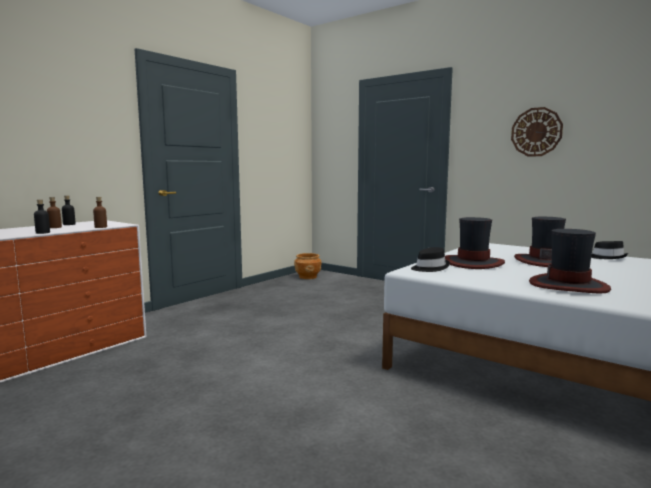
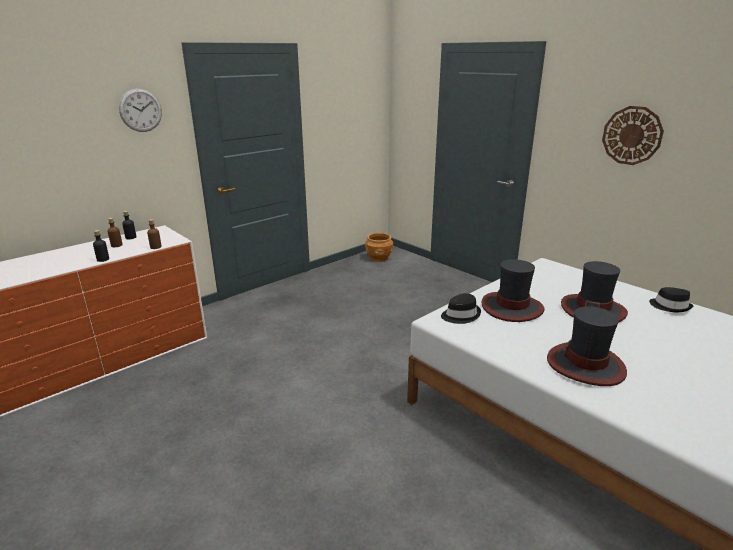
camera: 10 degrees right, 15 degrees up
none -> wall clock [119,89,162,132]

